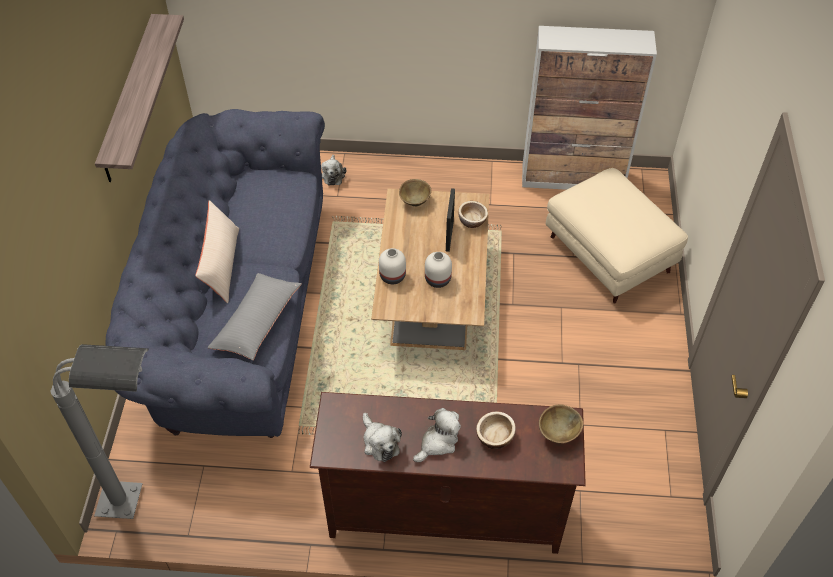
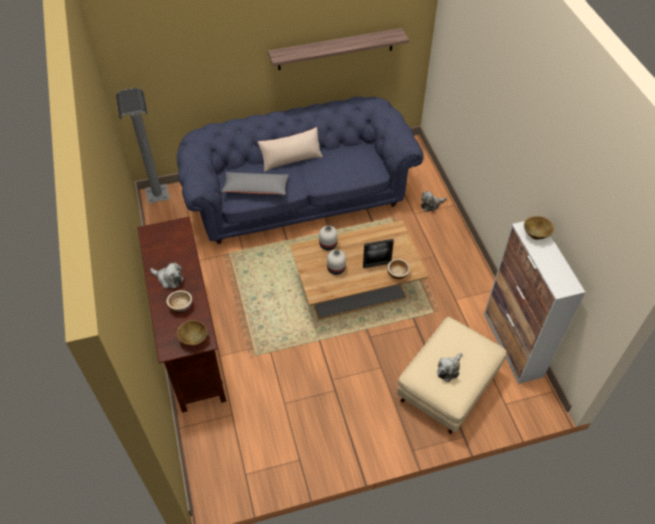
camera: 70 degrees right, 0 degrees up
plush toy [363,413,402,462] -> plush toy moved to [437,353,463,382]
brown bowl [399,179,431,206] -> brown bowl moved to [524,216,554,240]

